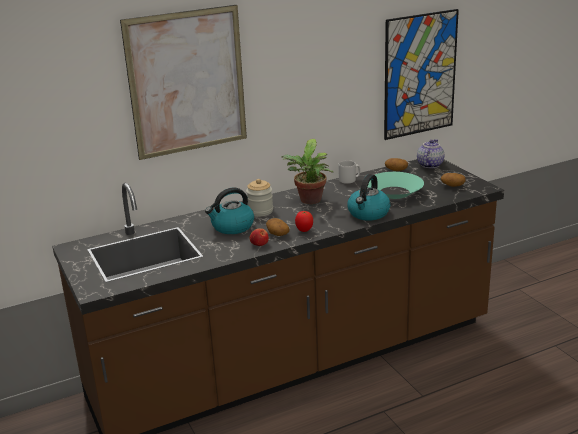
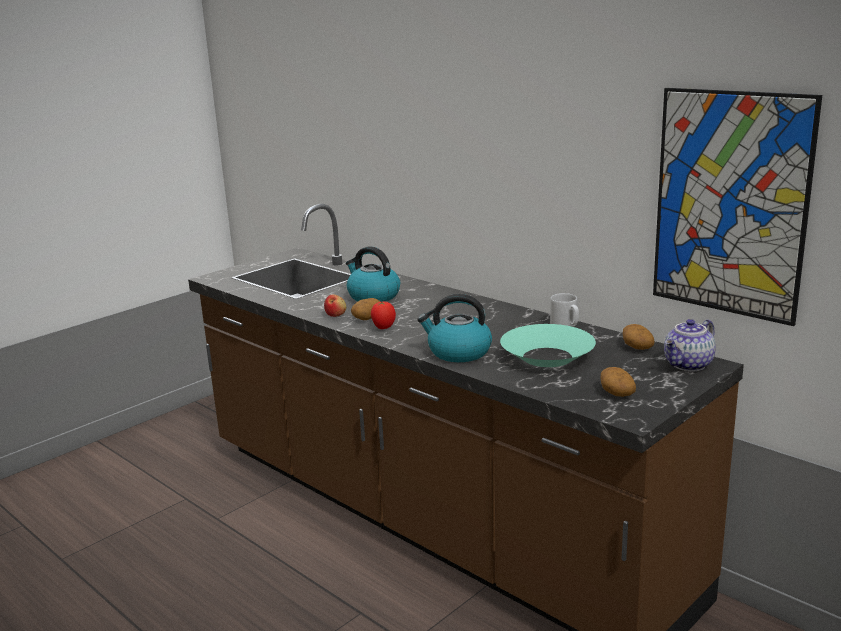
camera: 70 degrees right, 5 degrees down
picture [120,5,247,160] -> none
jar [246,179,273,216] -> none
potted plant [281,139,333,204] -> none
teapot [417,139,444,168] -> teapot turned 135 degrees clockwise [664,319,716,372]

